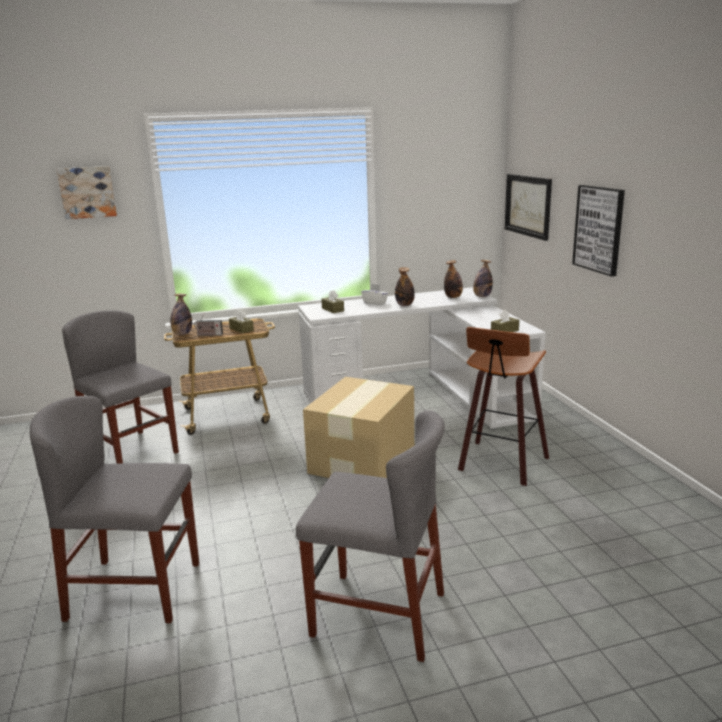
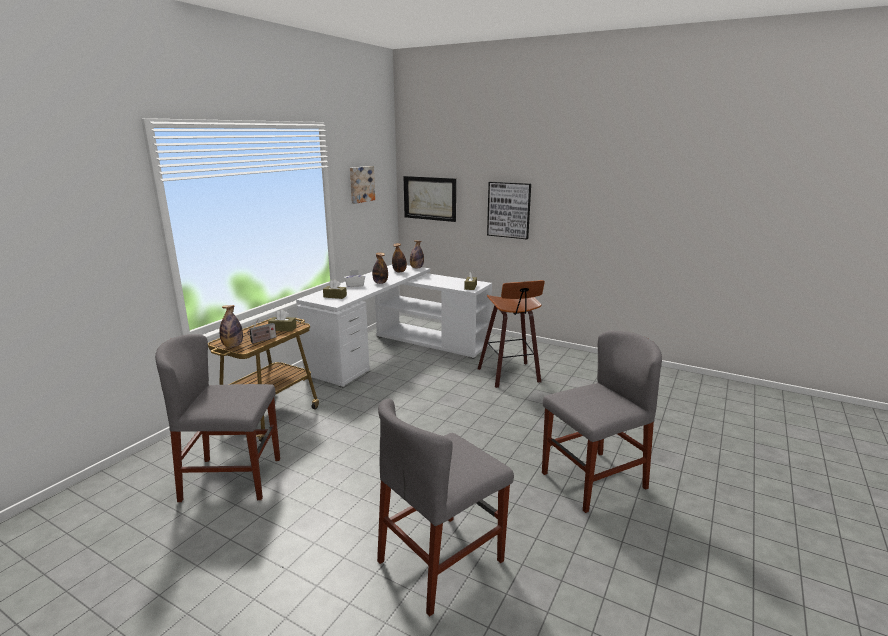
camera: 45 degrees left, 0 degrees up
picture [56,166,117,219] -> picture moved to [350,166,375,204]
cardboard box [303,377,414,478] -> none

